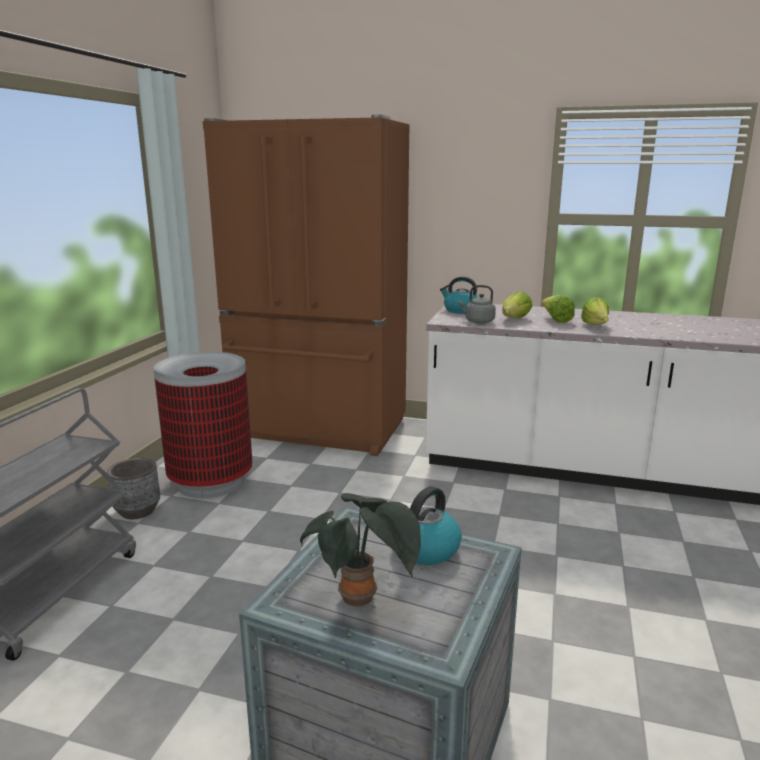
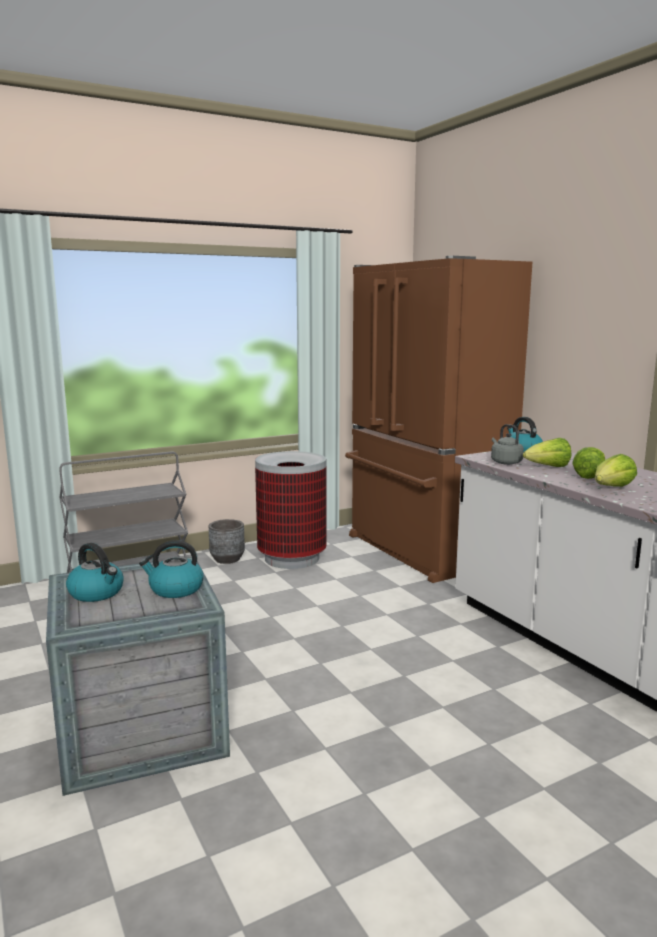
camera: 45 degrees right, 5 degrees down
potted plant [300,493,421,607] -> kettle [66,543,124,602]

